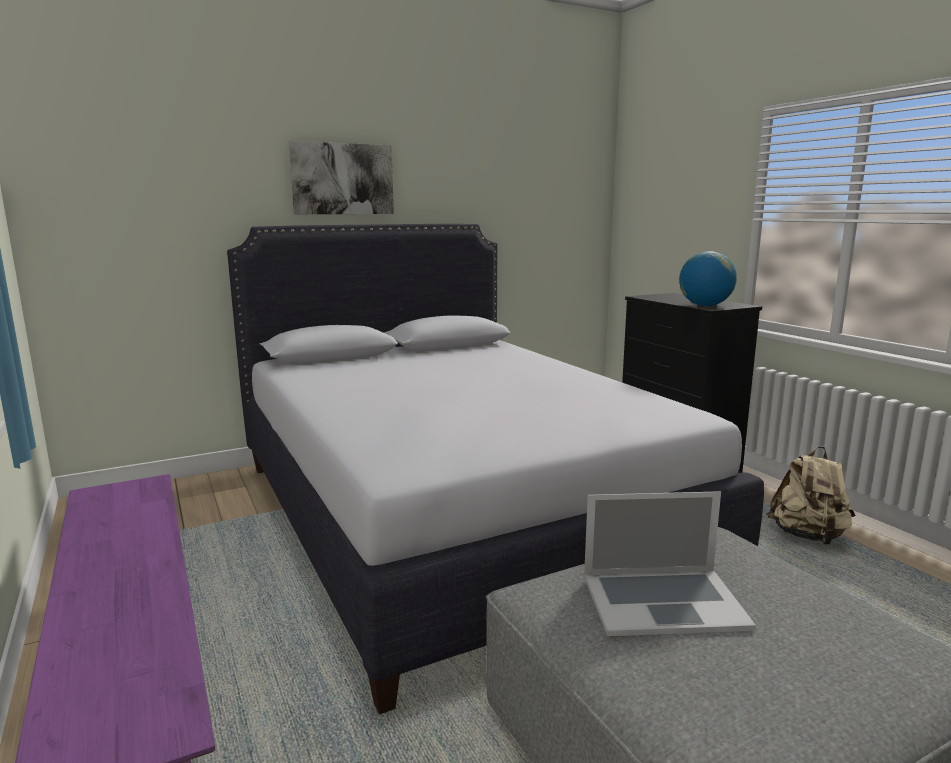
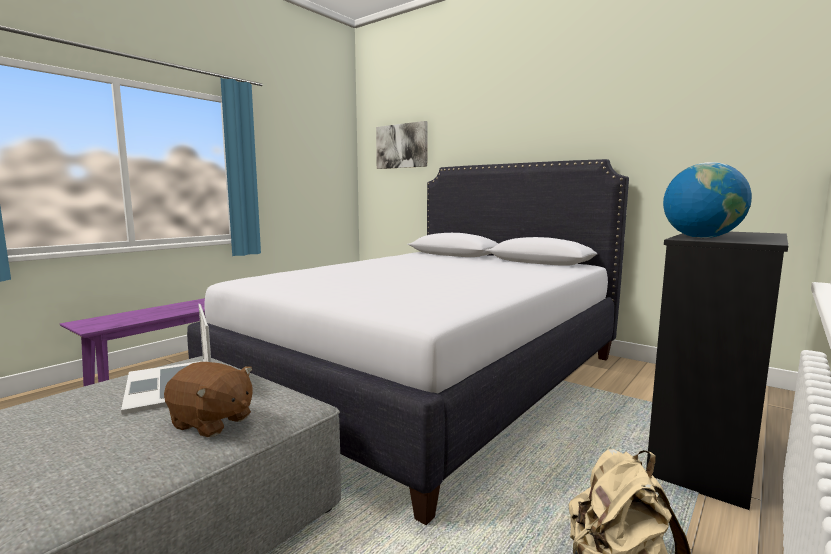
camera: 65 degrees right, 5 degrees down
picture [289,141,394,214] -> picture moved to [376,121,428,169]
none -> brown plush toy [164,362,253,437]

